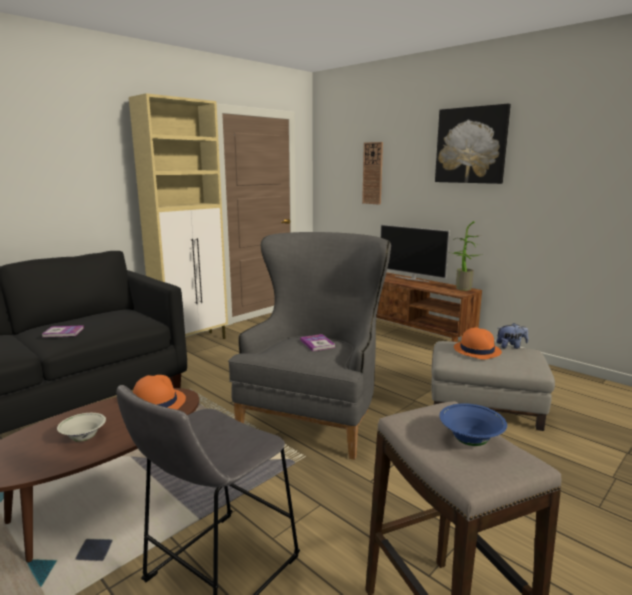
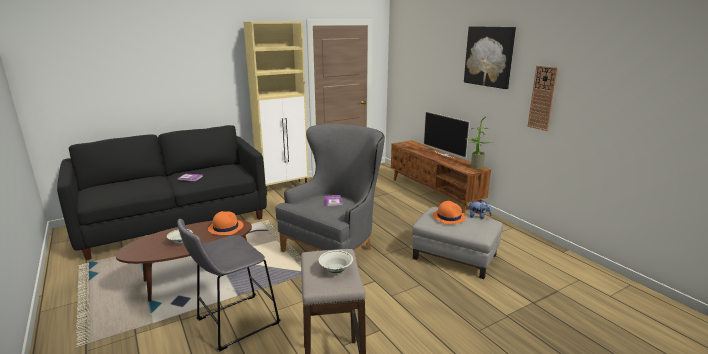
camera: 15 degrees right, 5 degrees up
wall clock [362,142,383,205] -> wall clock moved to [527,66,558,131]
blue bowl [439,403,507,446] -> white bowl [319,250,353,273]

